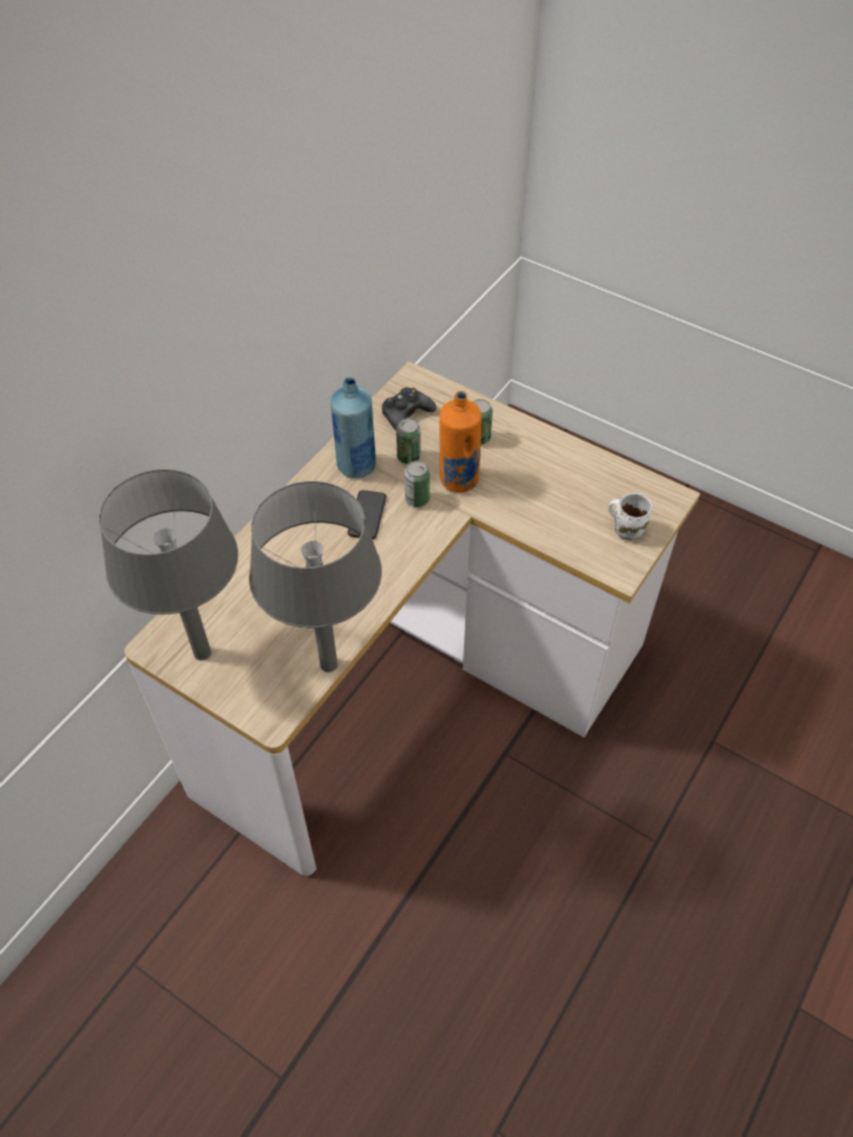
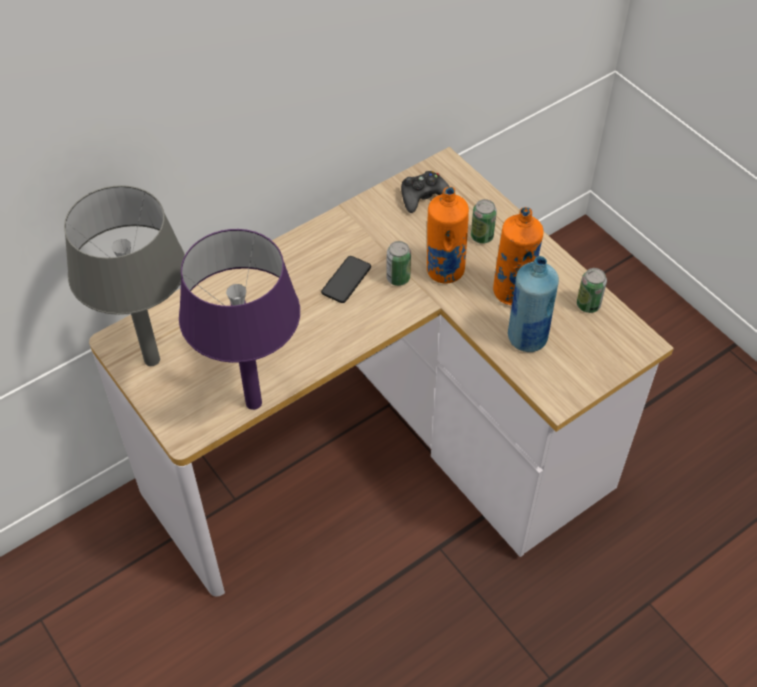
camera: 20 degrees right, 0 degrees up
grey table lamp [249,481,382,672] -> purple table lamp [179,229,300,410]
blue bottle [331,377,376,478] -> blue bottle moved to [508,256,559,352]
can [396,418,421,464] -> can moved to [577,268,607,313]
white mug [608,493,652,541] -> none
none -> orange bottle [493,207,544,305]

